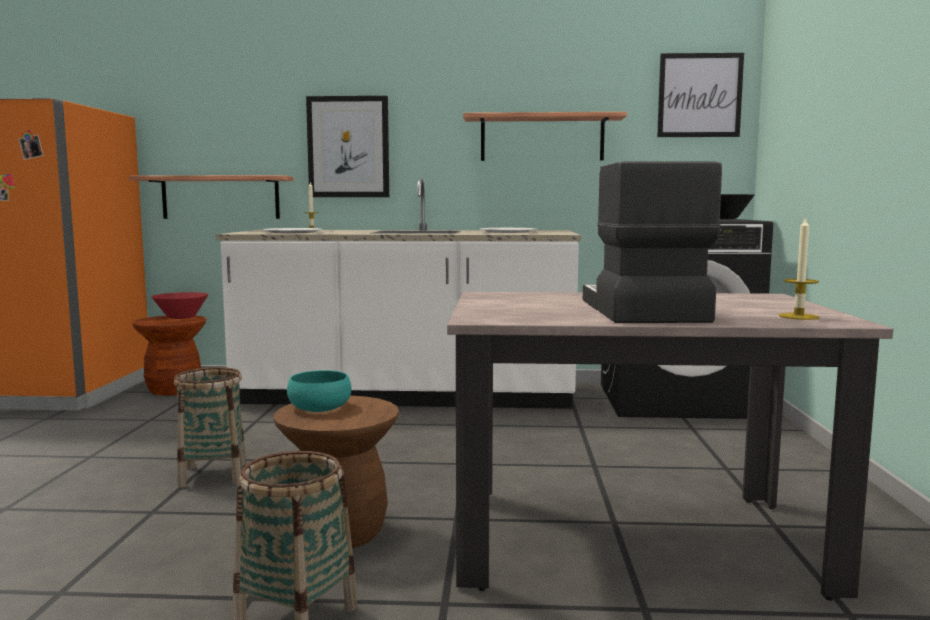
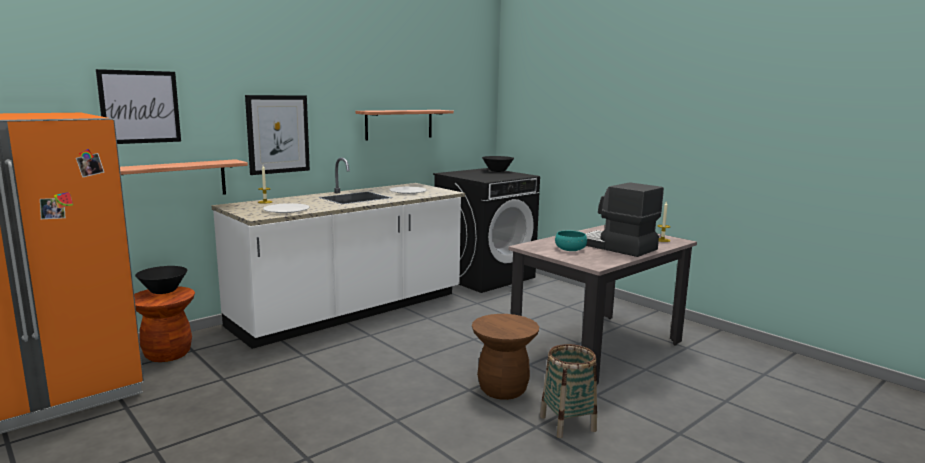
camera: 45 degrees left, 5 degrees up
red bowl [152,292,209,319] -> black bowl [135,266,187,294]
basket [174,367,246,488] -> none
turquoise bowl [287,370,352,412] -> turquoise bowl moved to [555,231,587,251]
picture [657,53,744,137] -> picture moved to [96,69,181,144]

